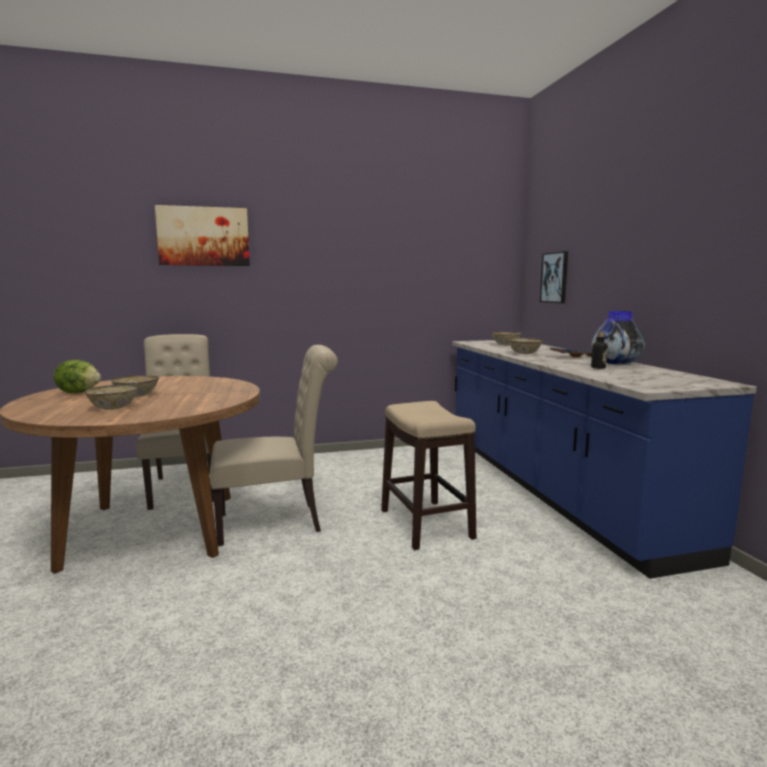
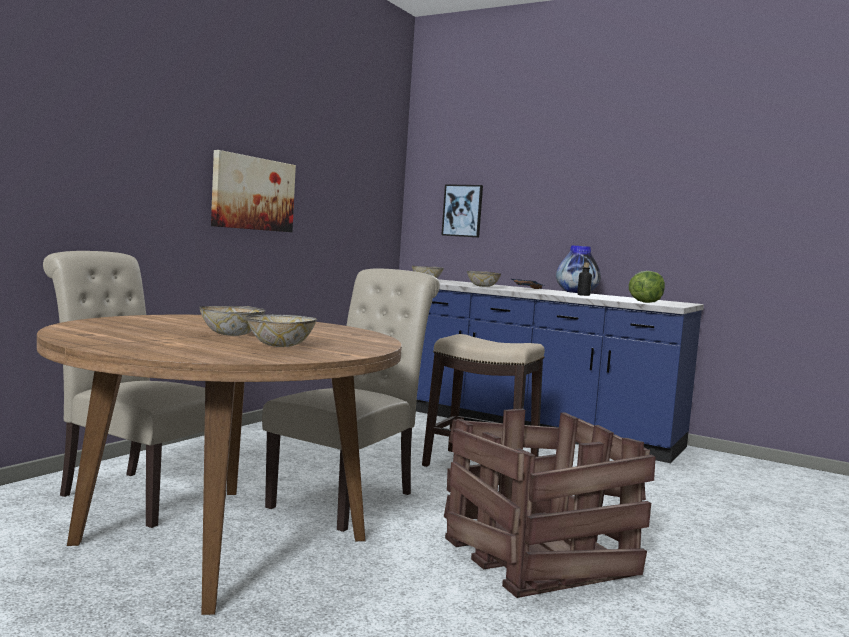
camera: 45 degrees left, 5 degrees down
lettuce [53,360,101,393] -> lettuce moved to [629,271,665,303]
picture [155,205,250,266] -> picture moved to [211,150,296,232]
none -> crate [444,409,656,598]

